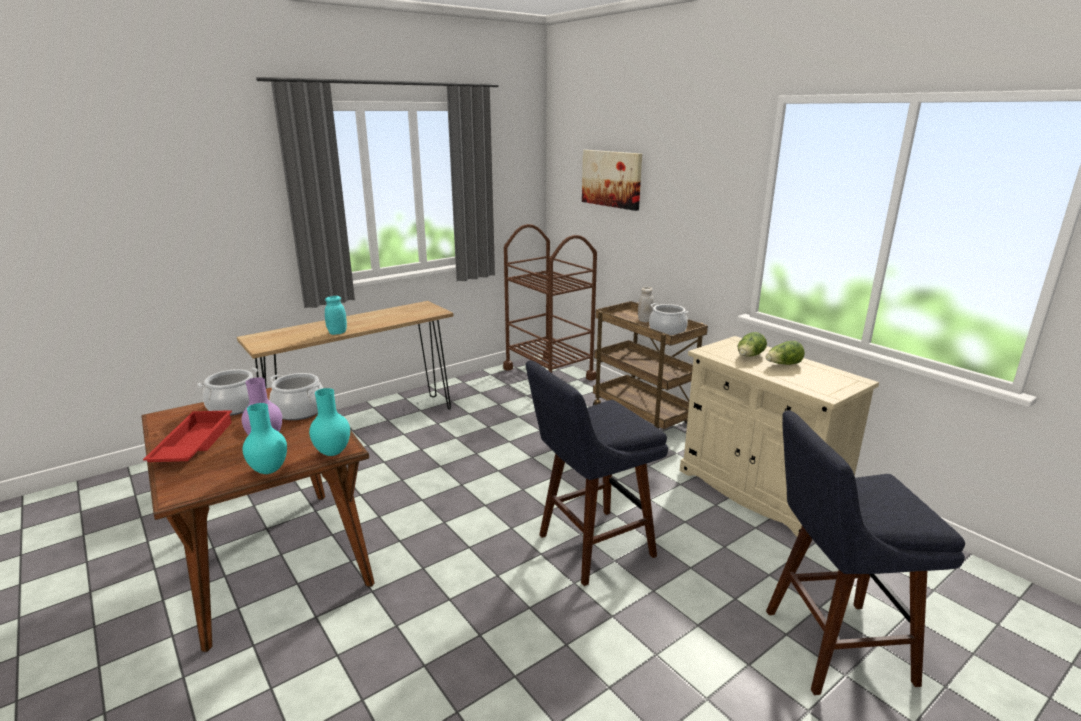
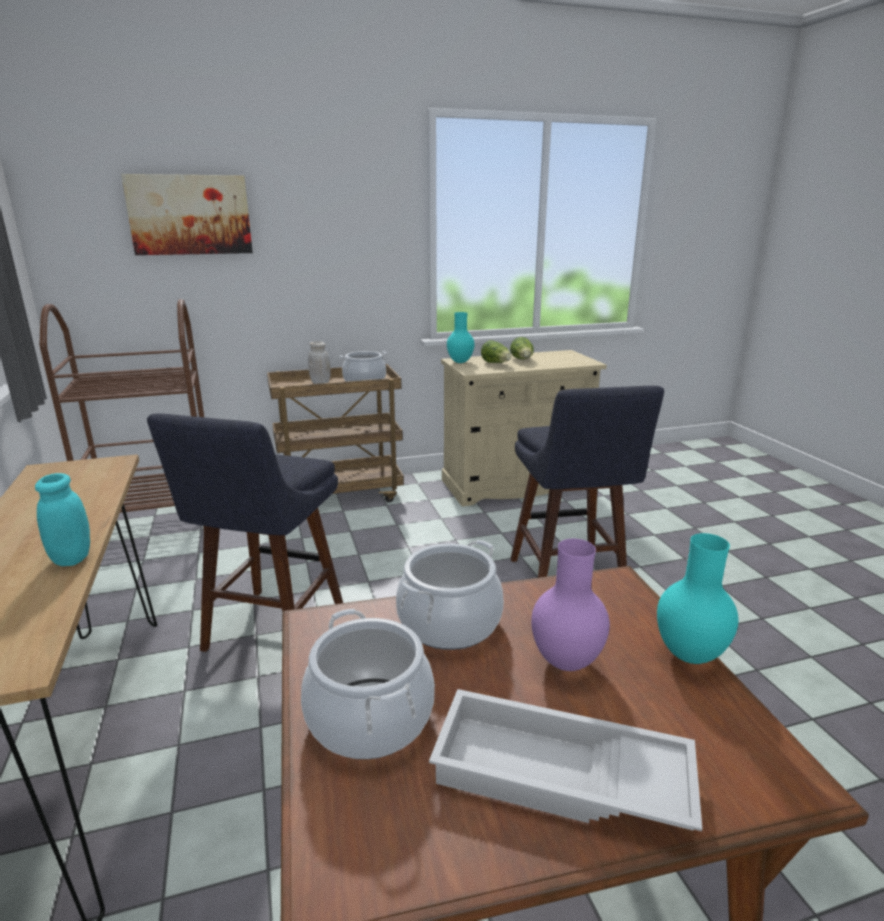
camera: 70 degrees left, 0 degrees up
red tray [143,410,232,462] -> white tray [429,689,702,831]
turquoise vase [309,388,350,456] -> turquoise vase moved to [447,312,474,363]
blue stool [766,410,965,695] -> blue stool moved to [147,413,343,652]

